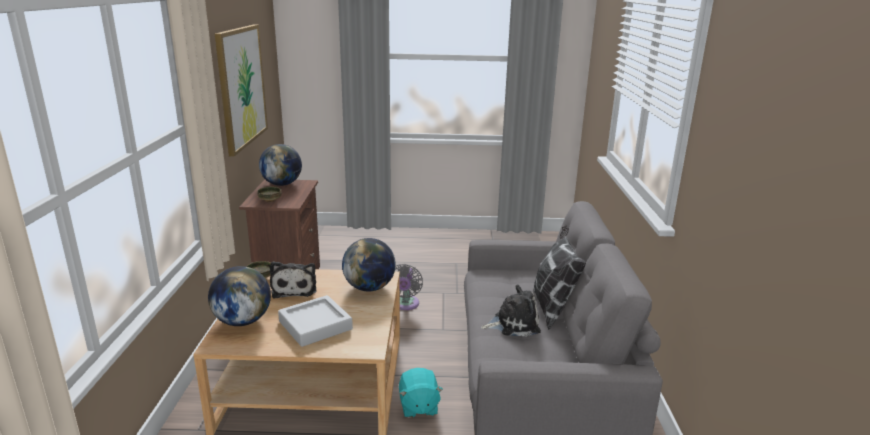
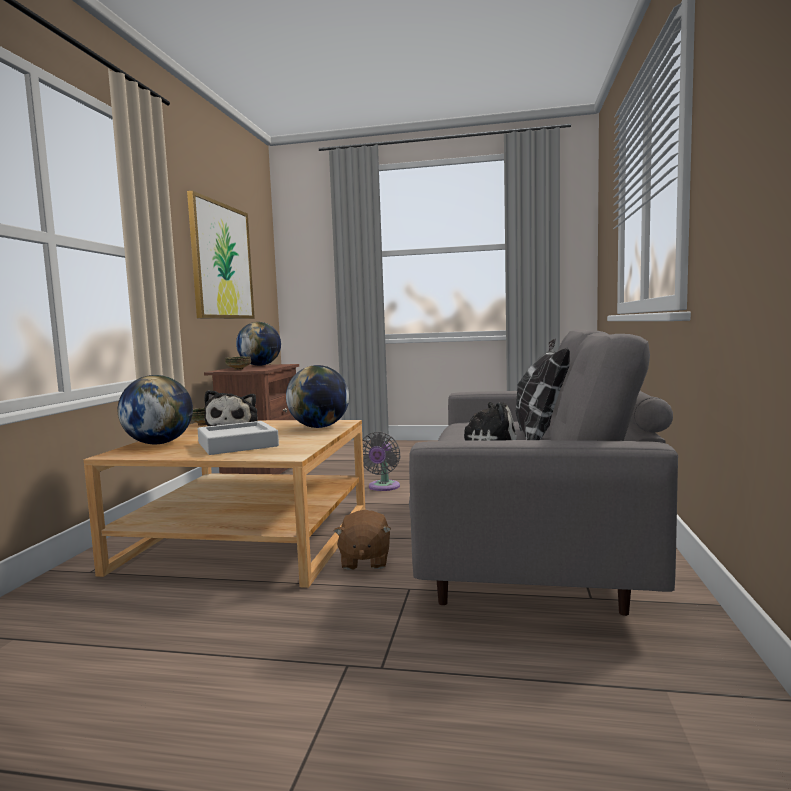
camera: 10 degrees right, 15 degrees down
turquoise plush toy [399,368,443,418] -> brown plush toy [334,510,391,570]

